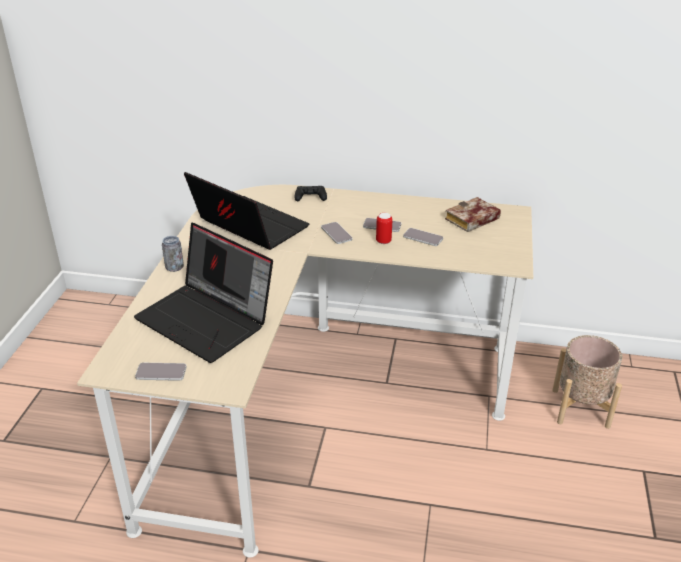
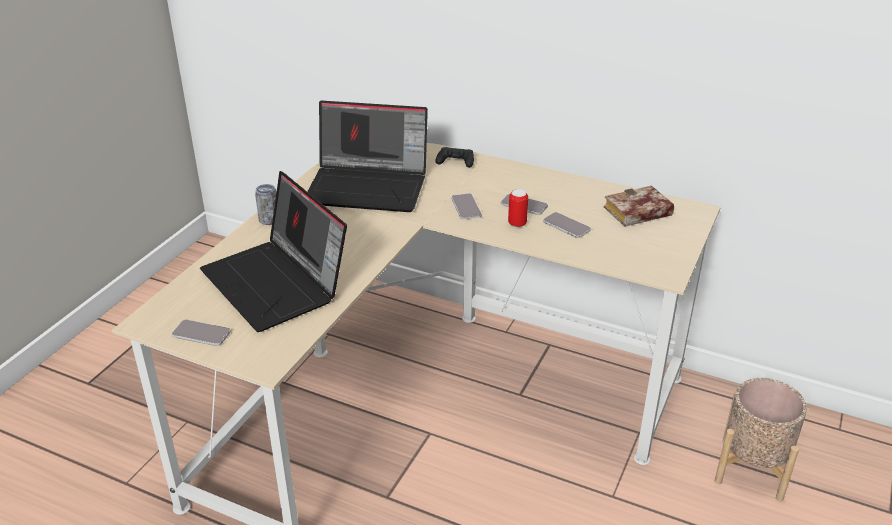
camera: 15 degrees right, 0 degrees up
laptop [184,172,309,250] -> laptop turned 135 degrees clockwise [307,101,428,212]

